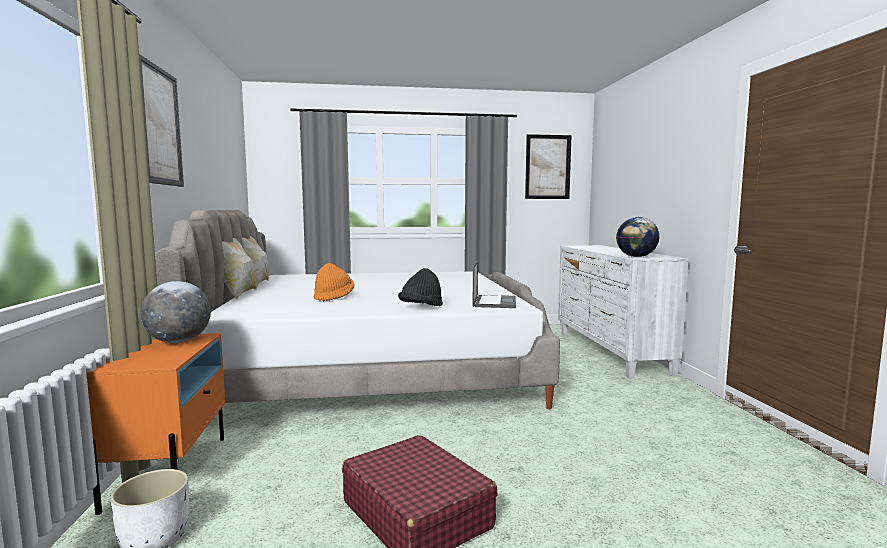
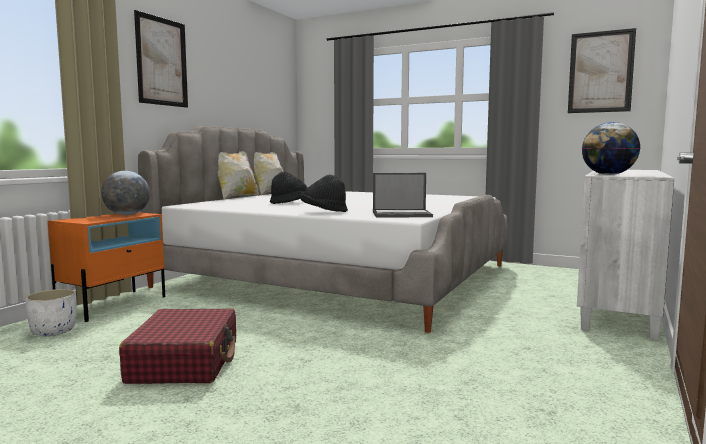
camera: 35 degrees right, 0 degrees up
orange hat [314,263,355,301] -> black hat [270,171,308,204]
laptop [473,261,516,308] -> laptop turned 45 degrees clockwise [373,173,433,218]

